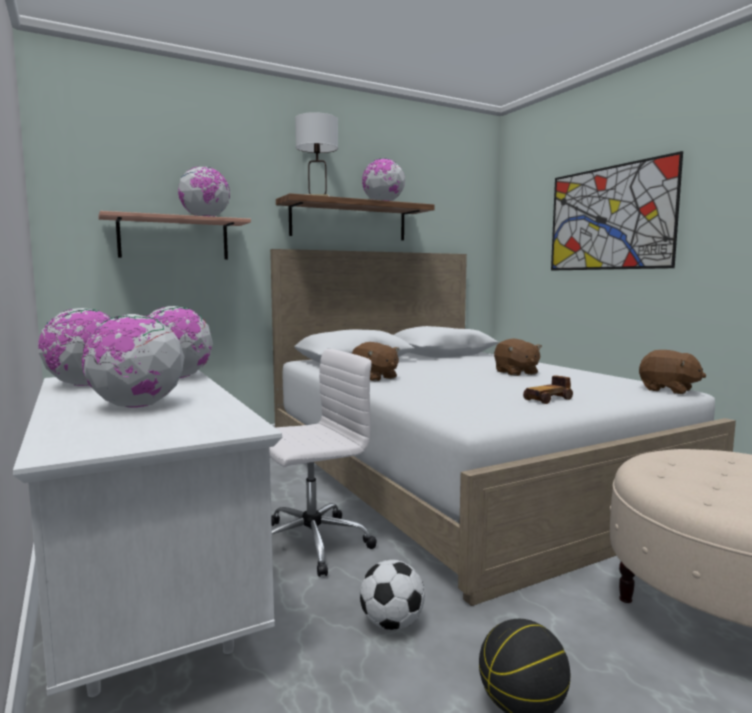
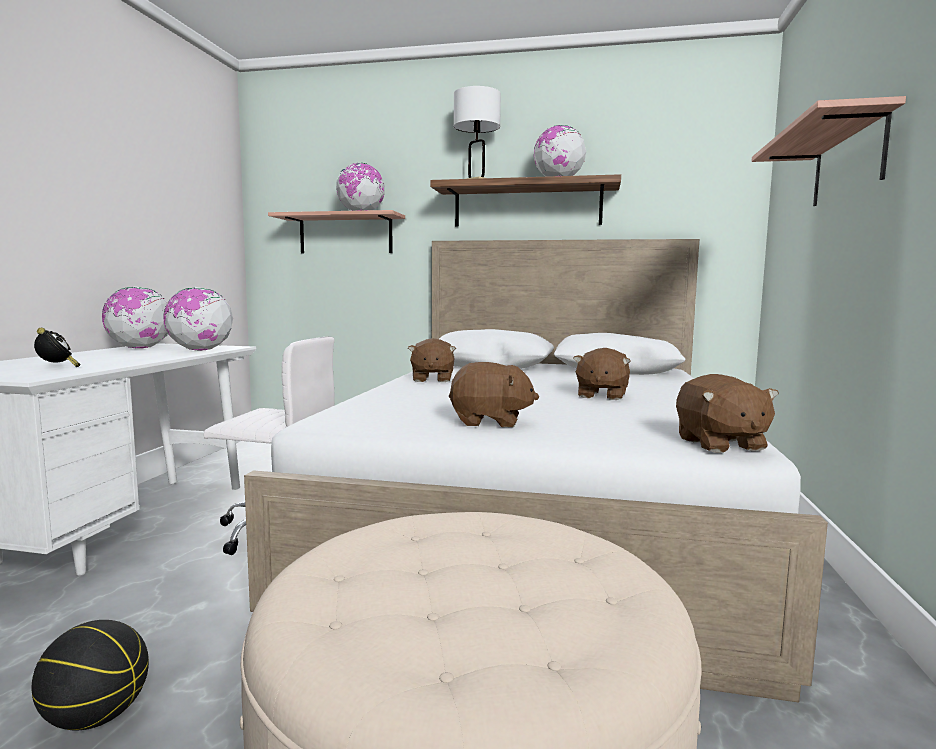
camera: 40 degrees right, 0 degrees up
globe [82,314,184,408] -> none
football [360,560,425,630] -> none
toy car [523,375,573,404] -> brown plush toy [449,362,539,428]
picture [551,151,683,271] -> shelf [751,96,906,206]
none -> alarm clock [34,328,81,367]

